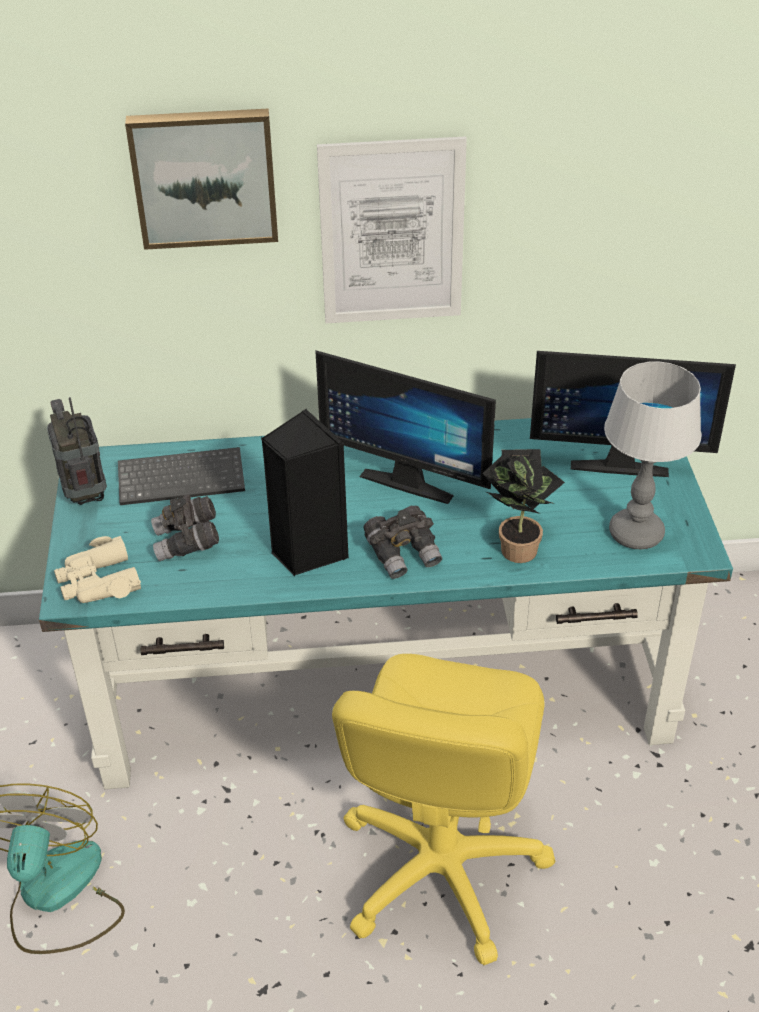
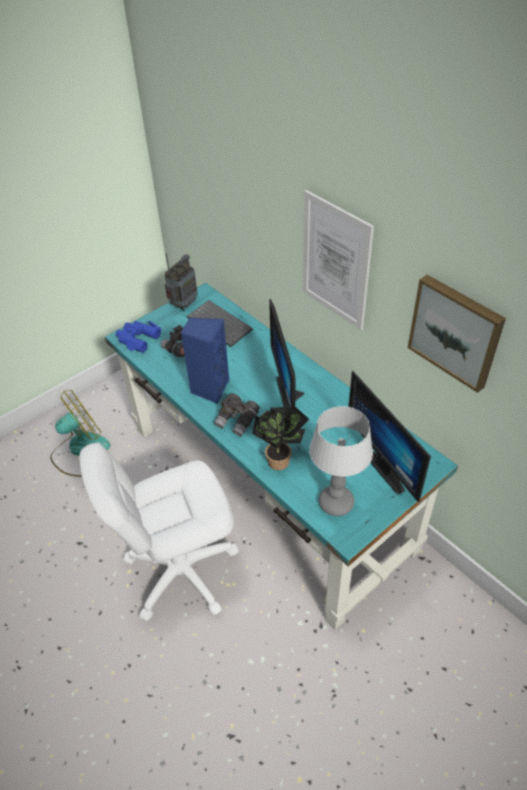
camera: 55 degrees right, 5 degrees up
beige binoculars [54,536,141,603] -> blue binoculars [116,321,161,353]
picture [125,108,278,250] -> picture moved to [408,275,506,393]
black speaker [261,409,349,576] -> blue speaker [181,318,229,404]
yellow office chair [332,654,555,965] -> white office chair [79,442,239,621]

